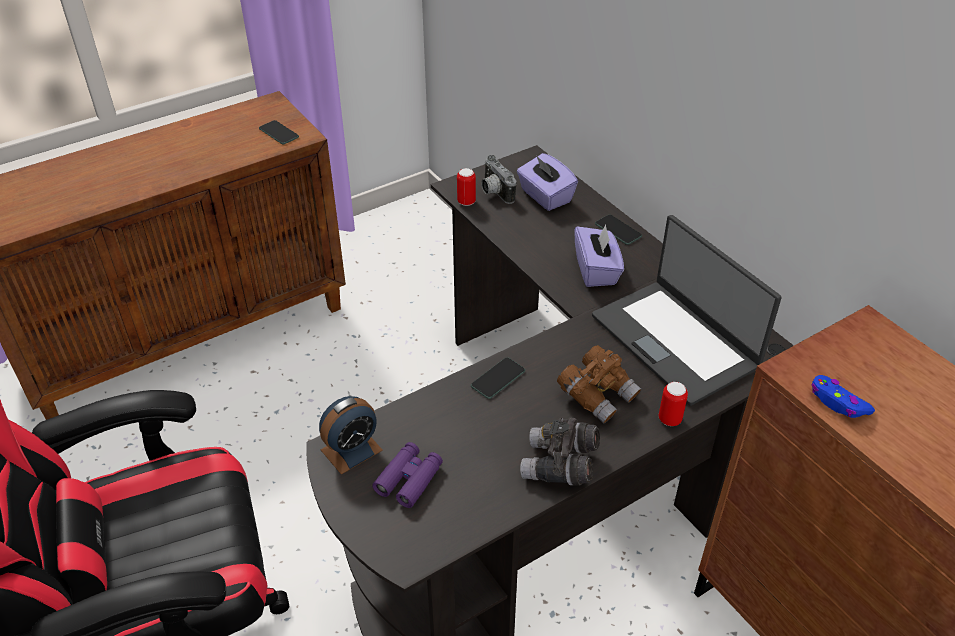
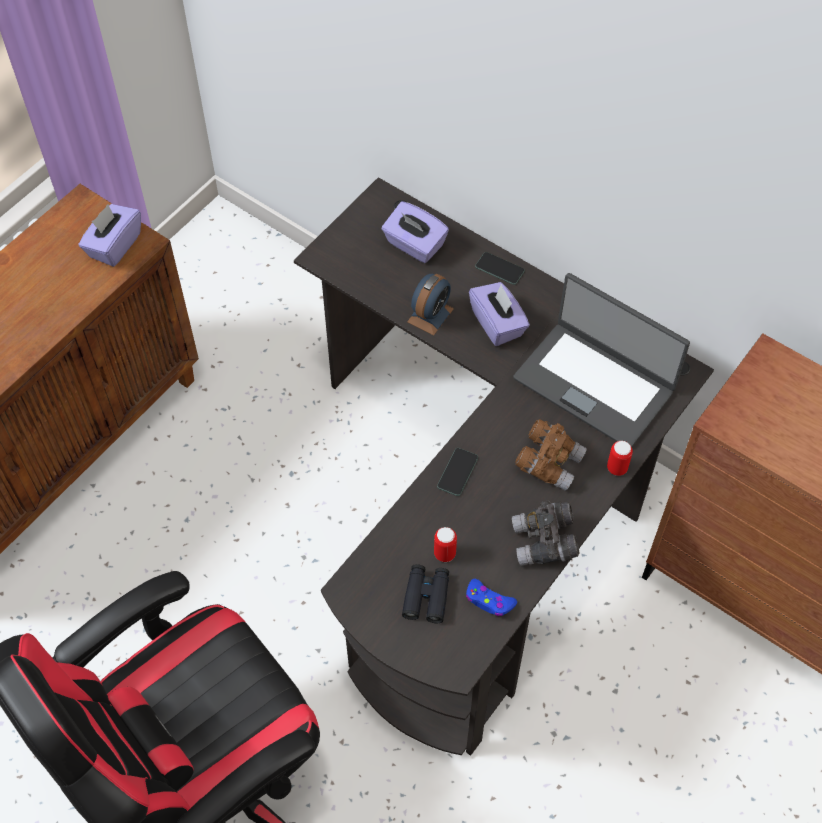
camera: 20 degrees left, 15 degrees up
phone [259,120,299,144] -> purple tissue box [78,204,141,267]
alarm clock [319,396,383,475] -> alarm clock moved to [407,274,454,336]
purple binoculars [372,442,443,508] -> black binoculars [402,564,449,623]
can [457,168,476,206] -> can moved to [434,527,457,562]
camera [481,155,517,204] -> none
blue game controller [811,375,875,418] -> blue game controller moved to [466,579,517,616]

